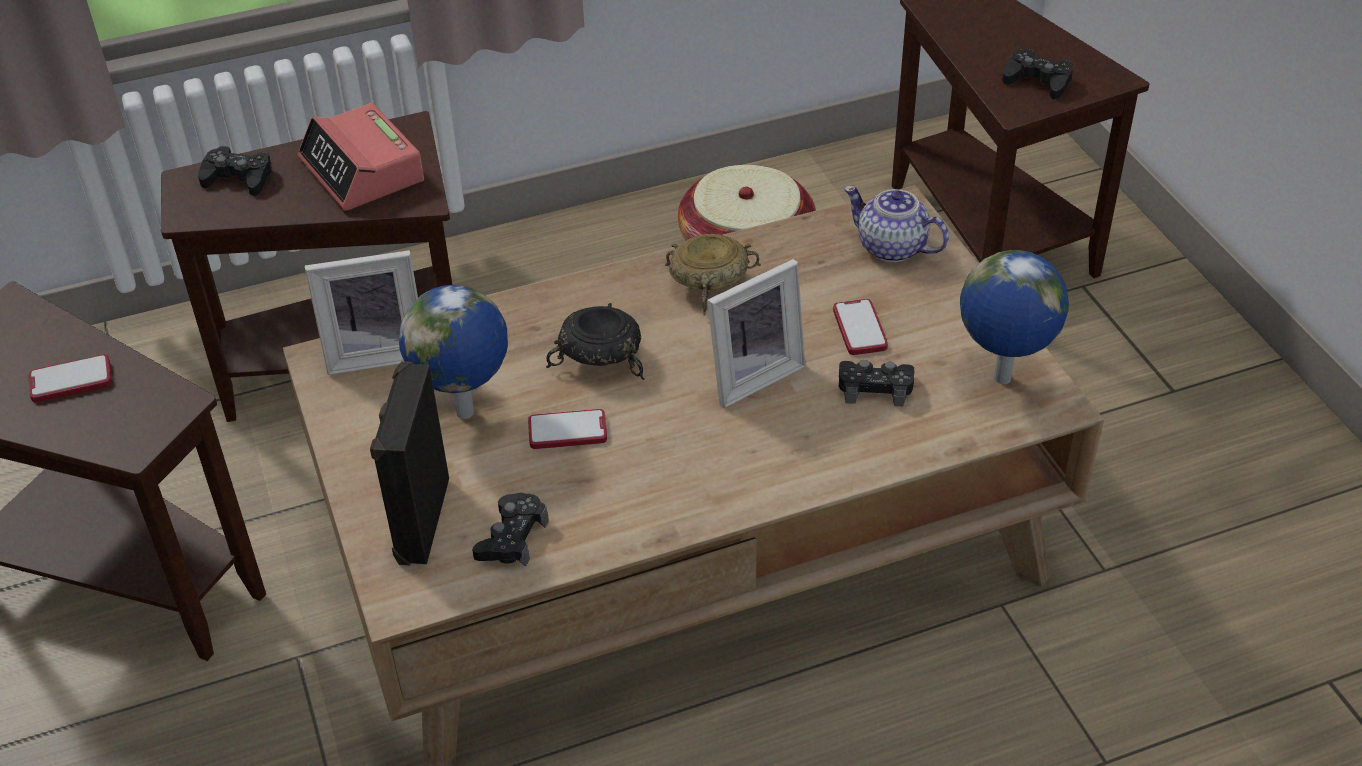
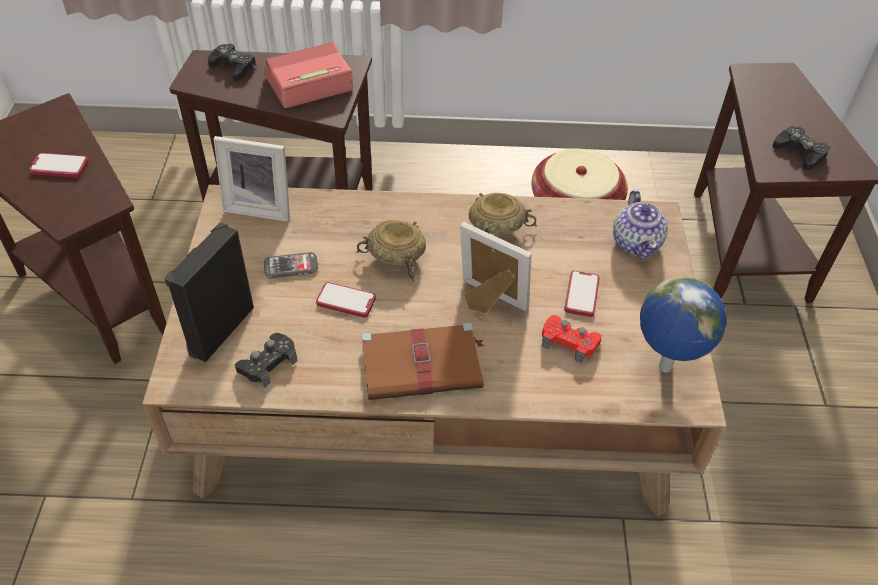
camera: 20 degrees right, 5 degrees up
alarm clock [298,103,424,211] -> alarm clock turned 75 degrees clockwise [264,42,353,108]
globe [399,285,508,419] -> phone [264,252,318,278]
black bowl [546,303,645,380] -> beige bowl [356,220,426,282]
picture frame [707,259,806,408] -> picture frame turned 135 degrees counterclockwise [460,222,532,313]
black game controller [839,360,915,407] -> red game controller [542,315,602,363]
teapot [843,186,949,262] -> teapot turned 150 degrees counterclockwise [613,190,668,259]
none -> brown book [362,323,484,400]

